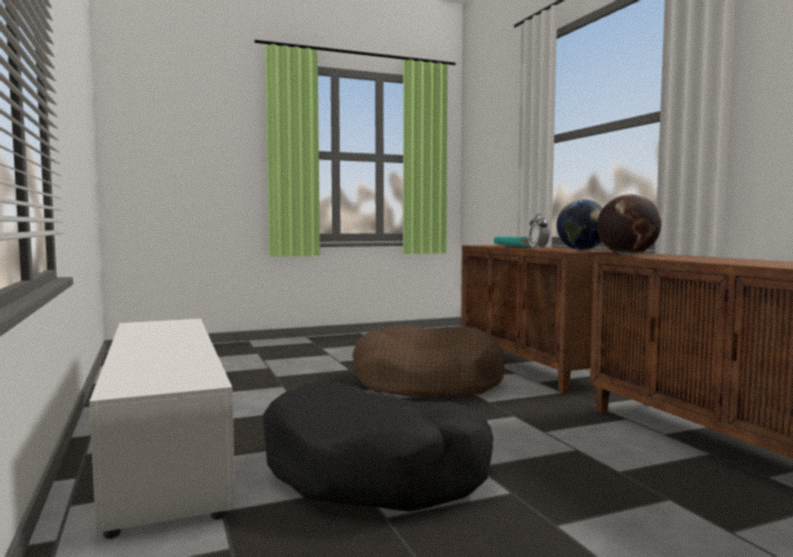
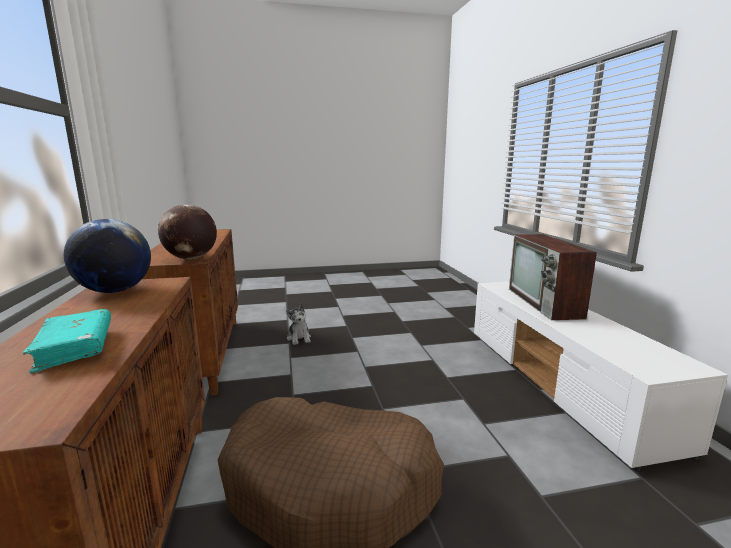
camera: 170 degrees left, 10 degrees up
black dog bed [263,382,493,512] -> none
alarm clock [528,214,550,248] -> none
none -> plush toy [286,303,311,345]
none -> television [509,234,597,320]

